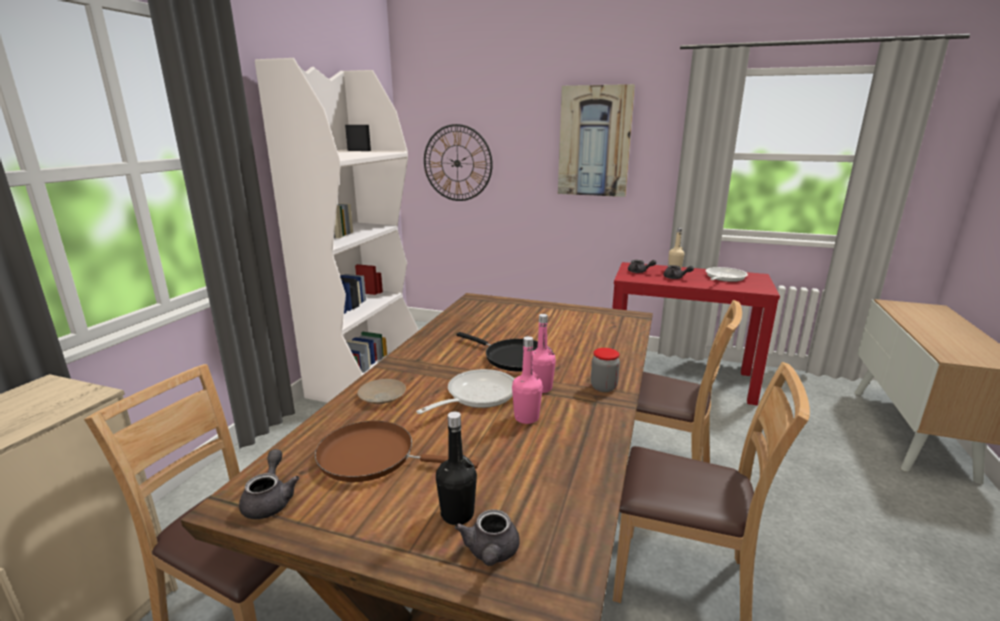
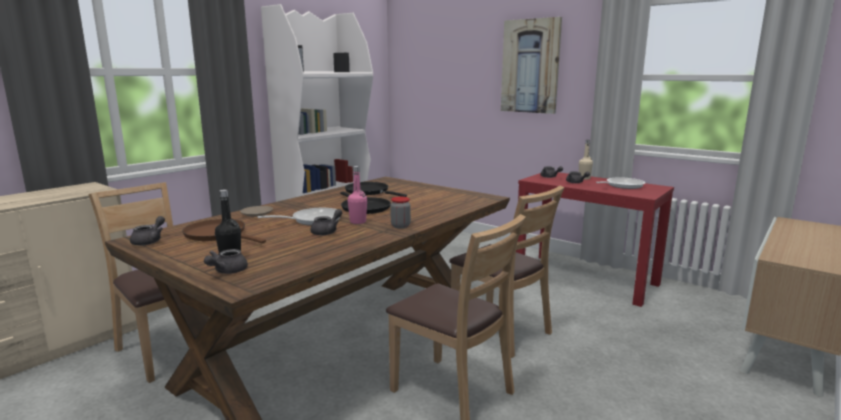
camera: 20 degrees right, 5 degrees down
wall clock [424,124,493,201] -> none
pink bottle [512,336,543,424] -> grey teapot [310,209,342,235]
none -> black frying pan [345,182,407,197]

